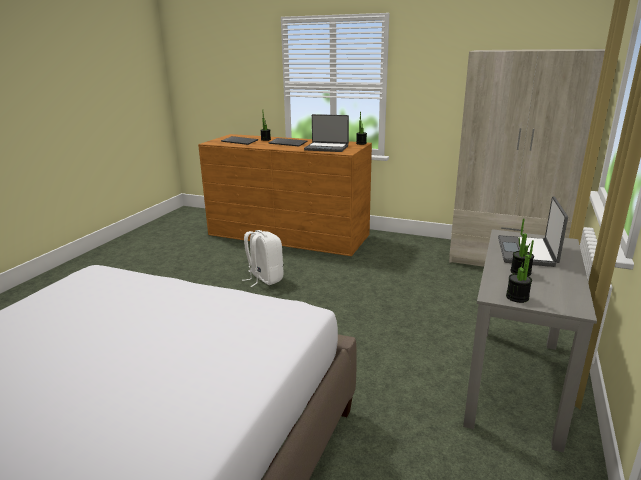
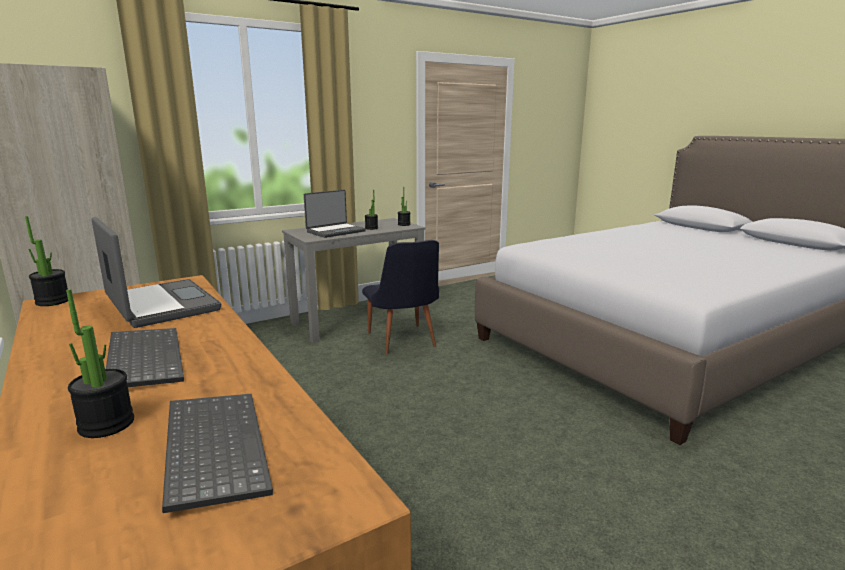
camera: 145 degrees left, 5 degrees down
white backpack [242,230,283,287] -> none
none -> black chair [362,240,439,355]

